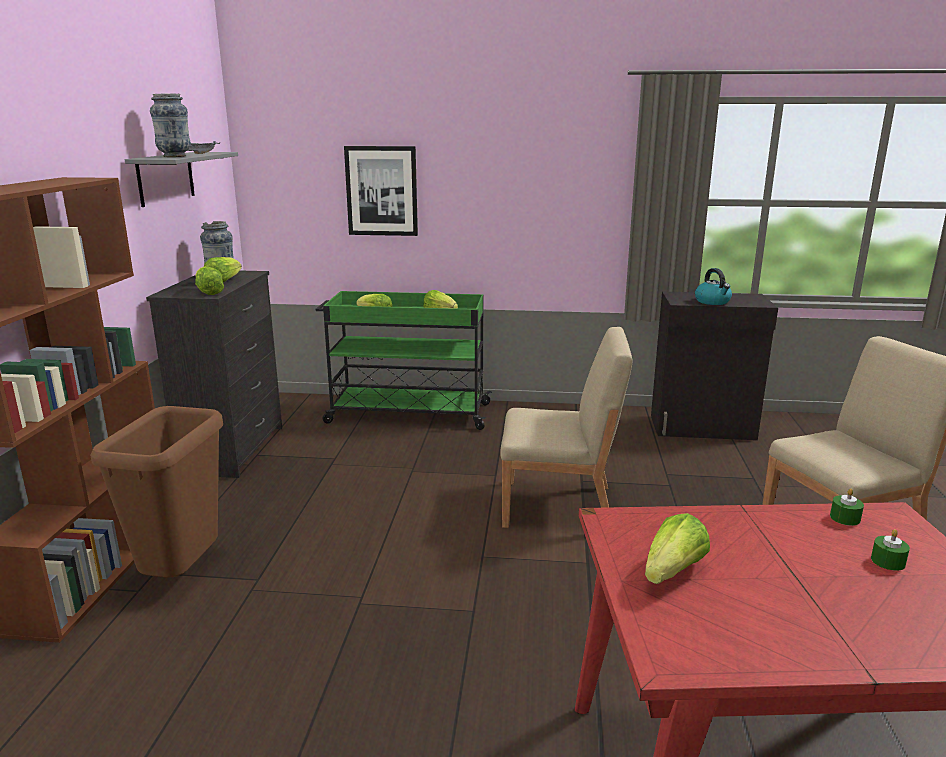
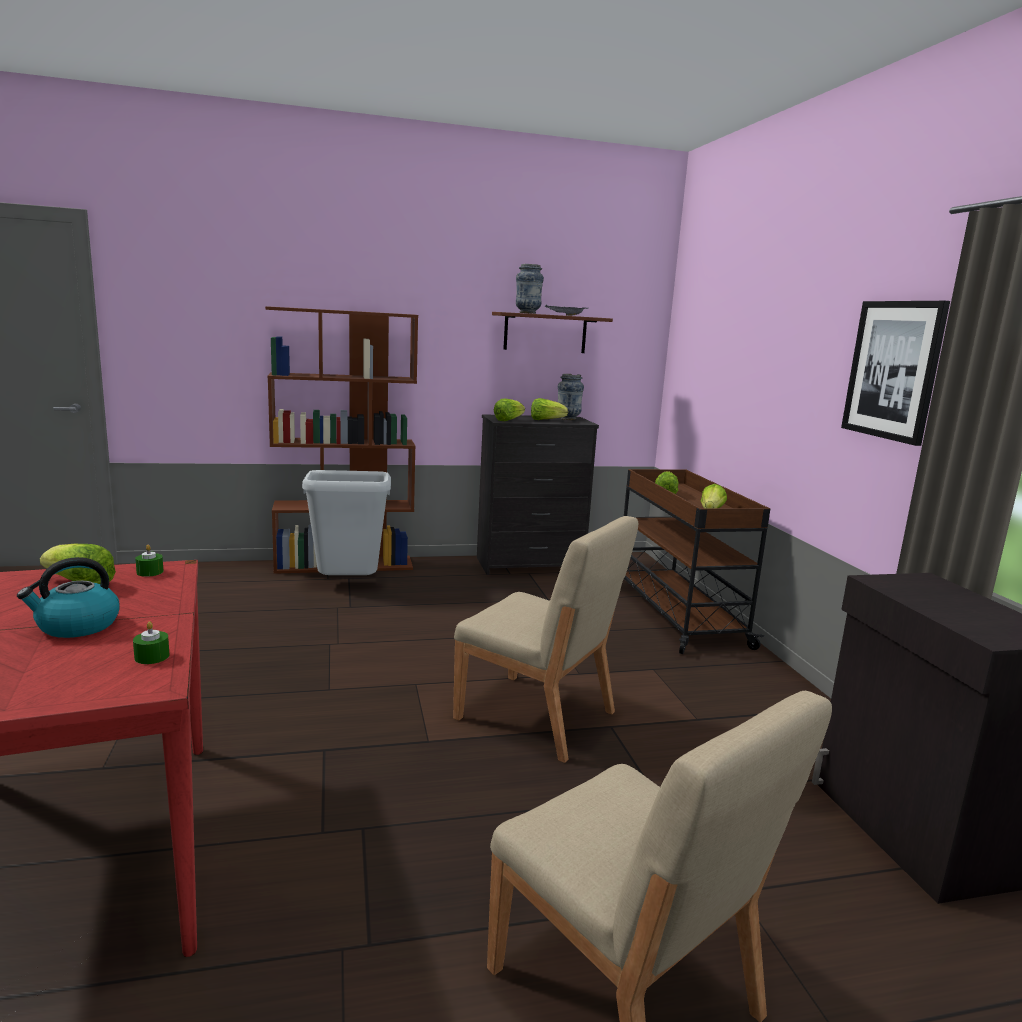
camera: 70 degrees right, 5 degrees down
brown trash can [90,406,223,578] -> grey trash can [302,470,391,575]
grey shelf [125,152,238,207] -> brown shelf [492,312,613,353]
green cart [316,291,492,430] -> brown cart [624,469,770,654]
picture [344,146,418,236] -> picture moved to [841,301,950,446]
beige chair [500,327,632,528] -> beige chair turned 45 degrees counterclockwise [453,516,638,763]
kettle [695,268,732,305] -> kettle moved to [17,557,120,638]
green candle [871,529,910,571] -> green candle moved to [135,544,164,577]

